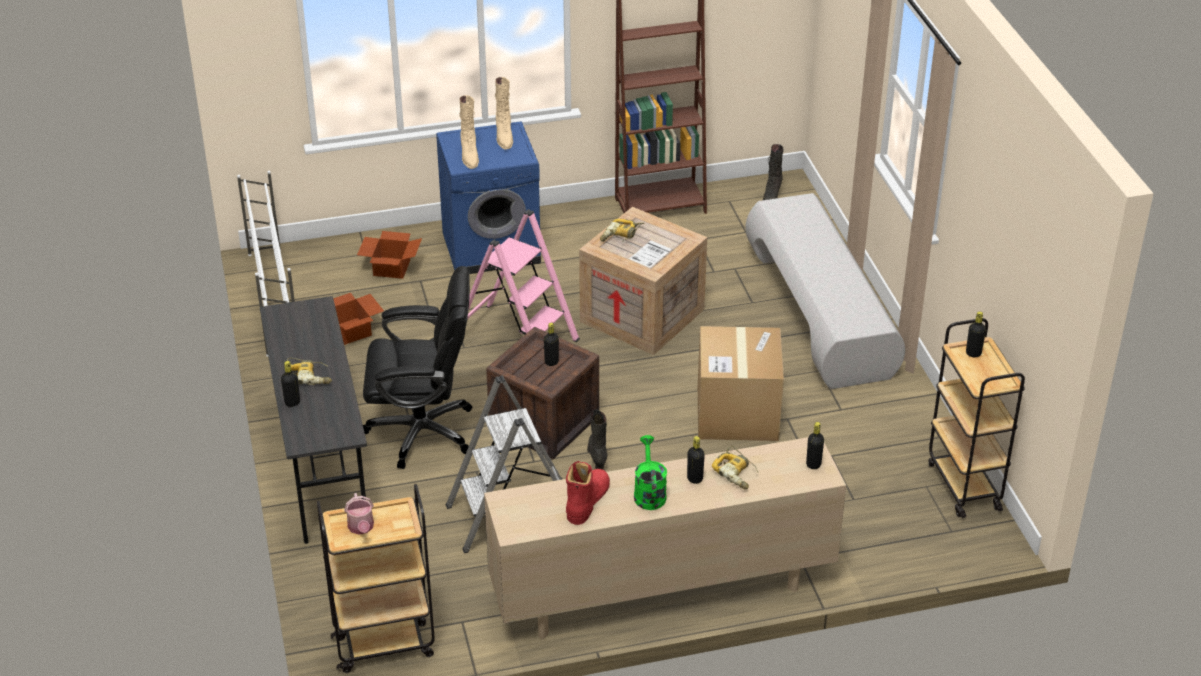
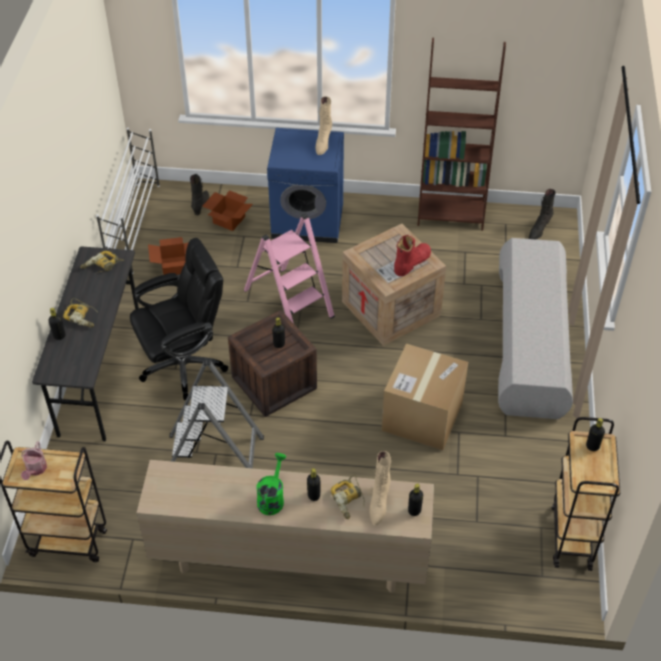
camera: 20 degrees right, 10 degrees up
black office chair [363,266,473,469] -> black office chair turned 45 degrees counterclockwise [130,238,228,400]
beige boot [459,95,479,169] -> beige boot moved to [370,451,391,525]
red boot [566,461,610,525] -> red boot moved to [394,235,431,276]
black boot [587,409,607,470] -> black boot moved to [190,174,210,215]
power drill [600,219,644,242] -> power drill moved to [80,251,124,274]

